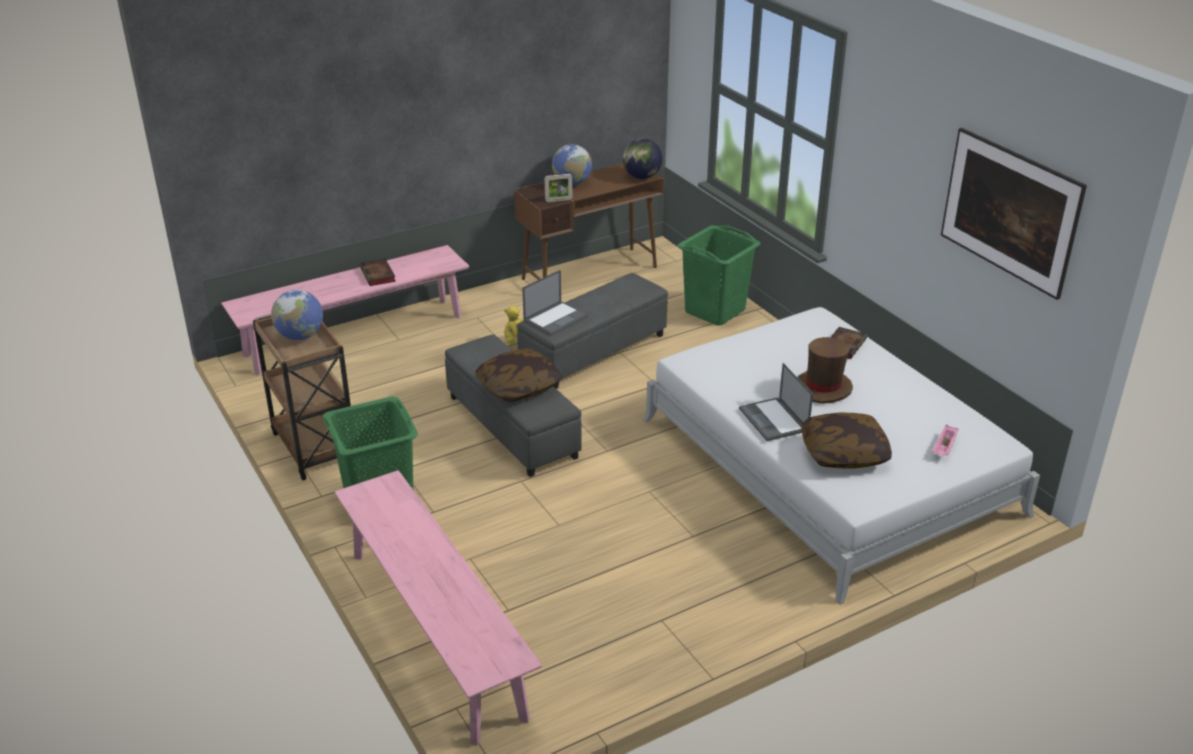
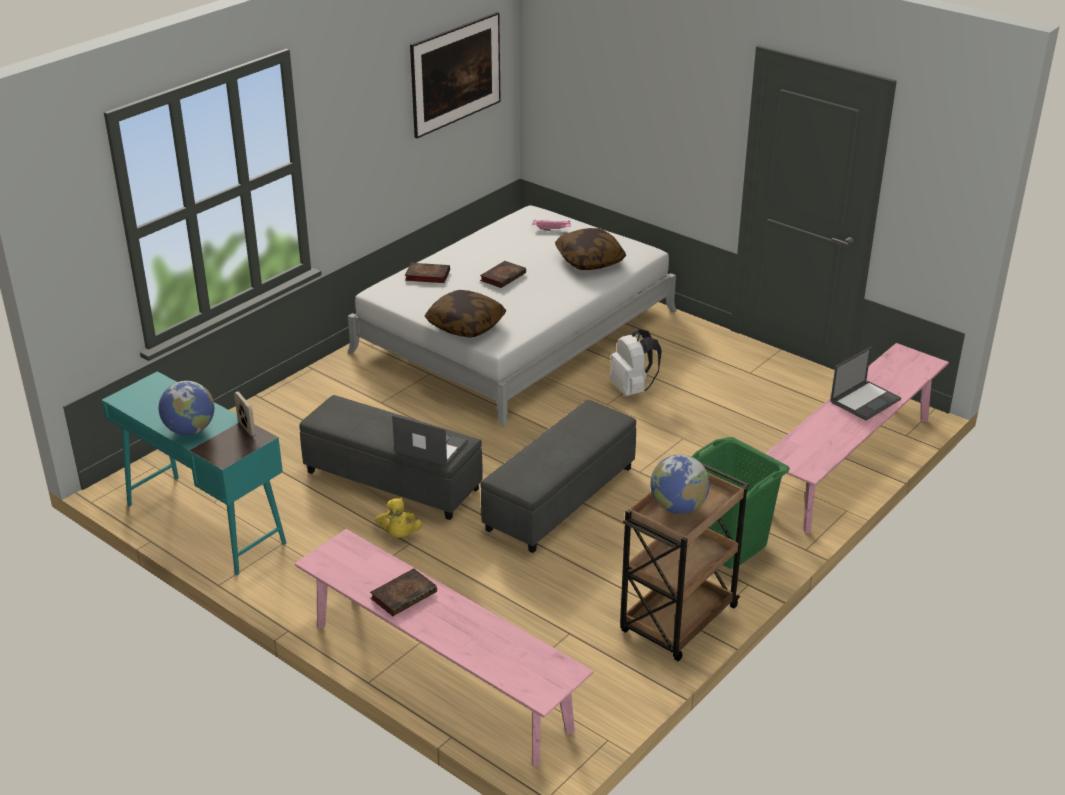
camera: 110 degrees left, 0 degrees up
pillow [475,348,563,402] -> pillow moved to [425,290,506,338]
brown desk [514,164,664,280] -> turquoise desk [102,371,286,575]
globe [623,138,662,179] -> none
green laundry basket [677,225,761,325] -> none
laptop [739,363,813,441] -> laptop moved to [830,347,901,421]
brown hat [798,337,853,404] -> book [480,261,526,288]
none -> white backpack [609,329,662,396]

